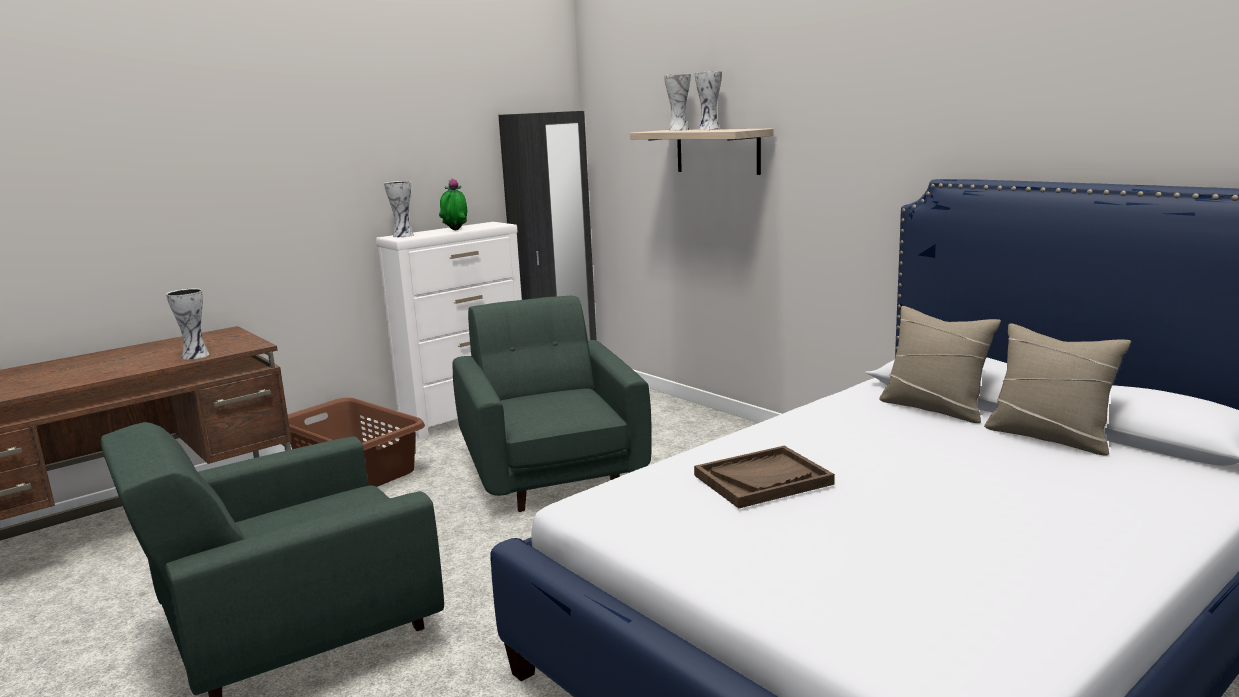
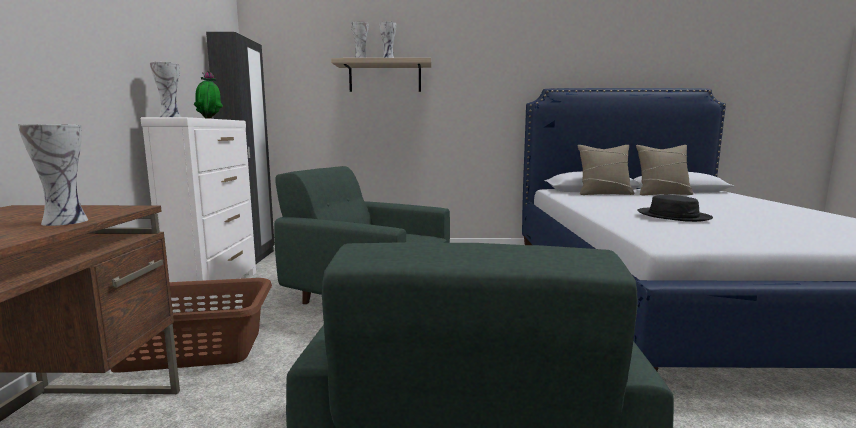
camera: 50 degrees left, 5 degrees down
brown tray [694,446,835,508] -> black hat [637,194,713,222]

